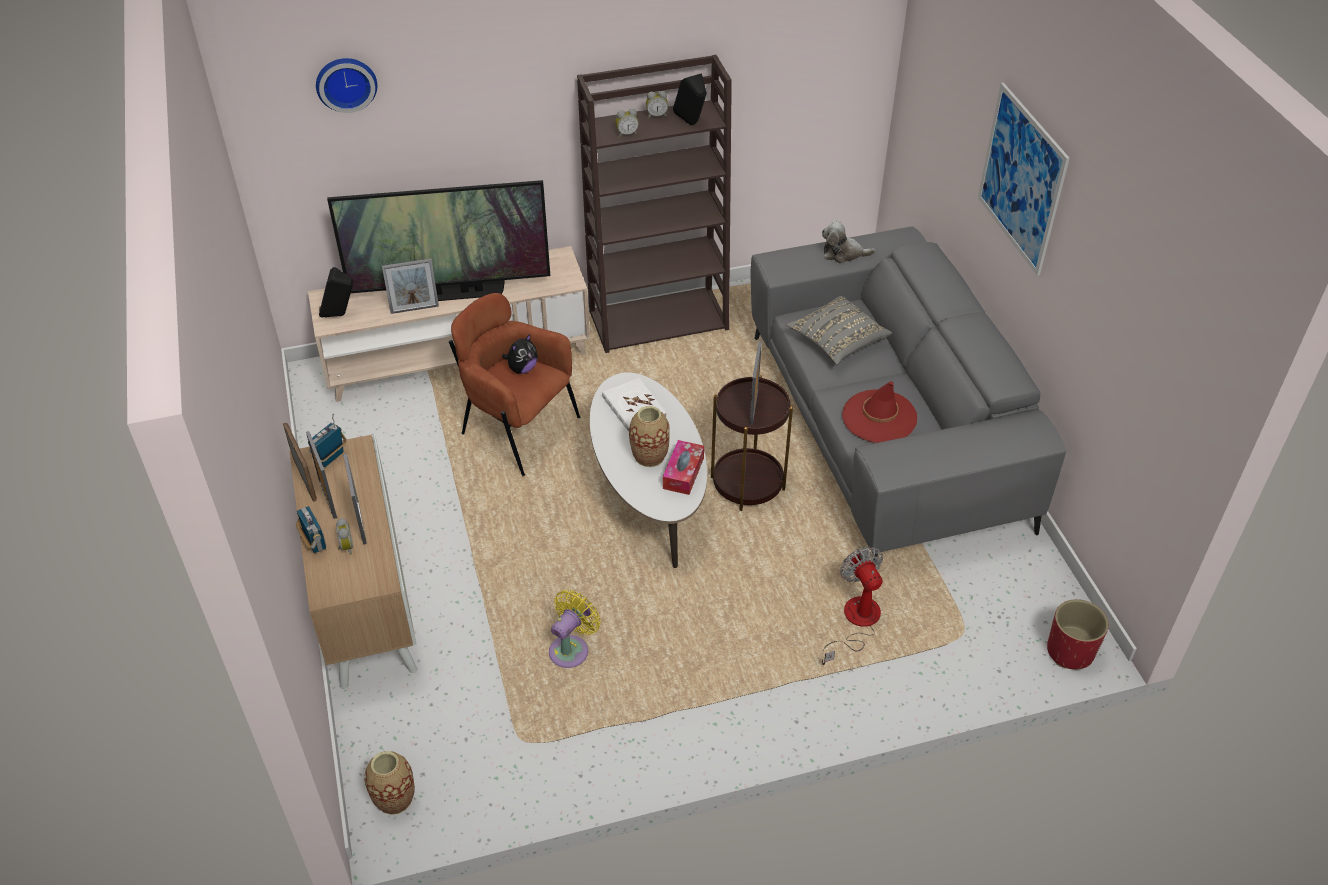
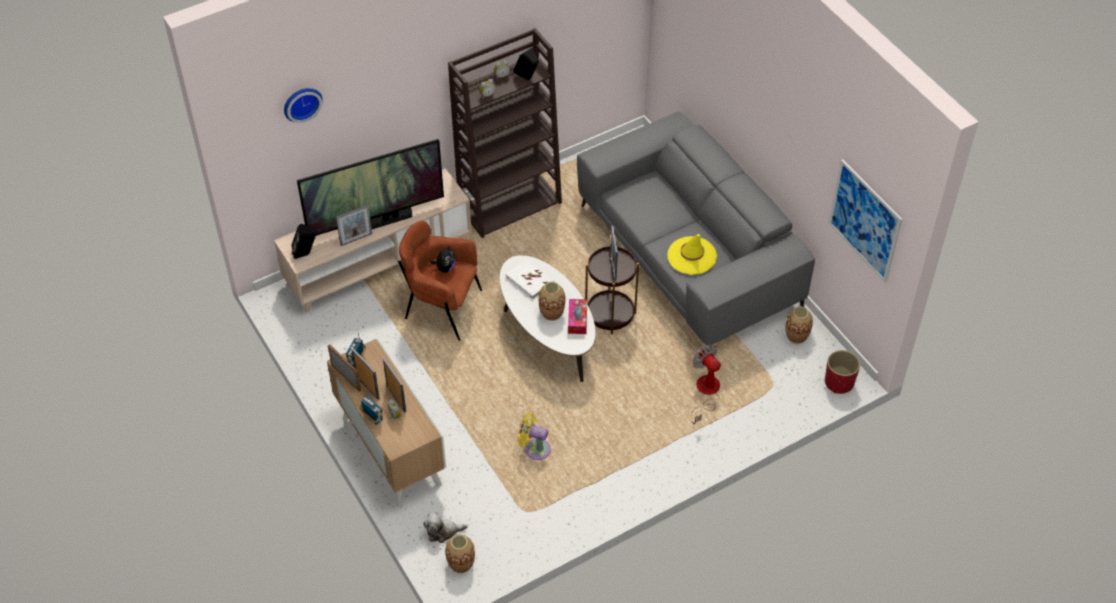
camera: 15 degrees left, 5 degrees up
yellow fan [549,590,601,668] -> yellow fan turned 90 degrees counterclockwise [517,412,551,460]
grey pillow [786,295,892,365] -> none
plush toy [822,220,876,263] -> plush toy moved to [423,512,468,543]
red hat [842,381,917,443] -> yellow hat [668,234,717,275]
picture [978,83,1070,276] -> picture moved to [828,159,902,283]
none -> vase [785,306,813,344]

